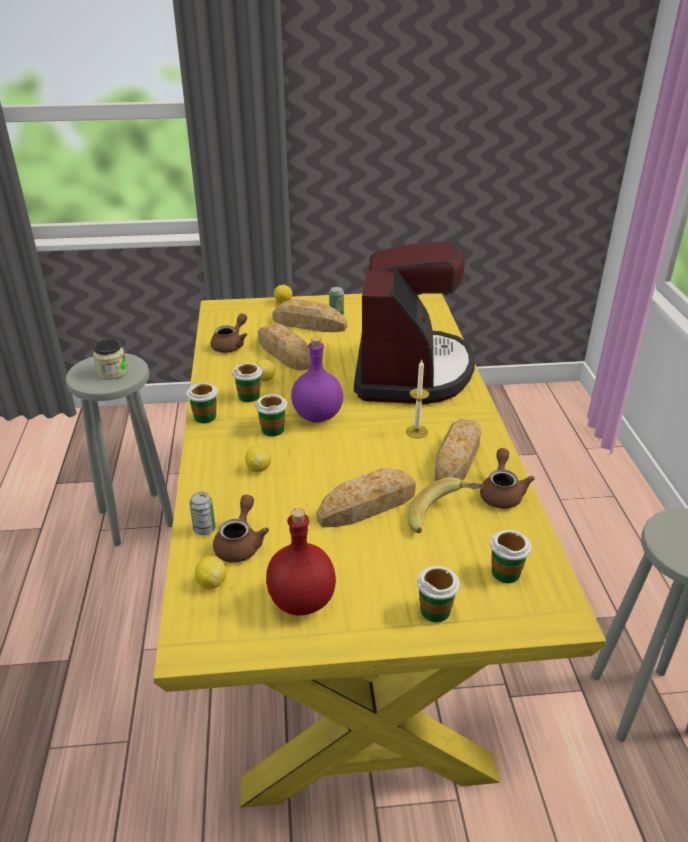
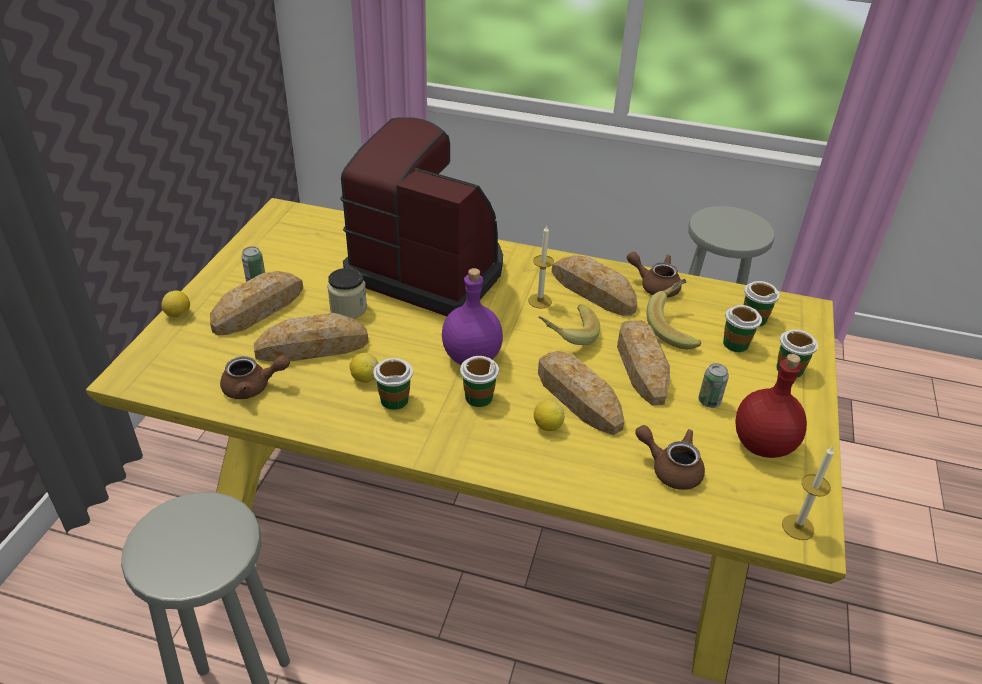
camera: 70 degrees left, 5 degrees up
jar [93,339,127,380] -> jar moved to [328,268,367,319]
cup [187,382,218,423] -> cup moved to [723,305,762,352]
can [189,492,216,535] -> can moved to [698,363,729,408]
lemon [195,556,227,589] -> none
brown teapot [211,313,247,353] -> brown teapot turned 120 degrees clockwise [220,355,290,399]
none -> banana [538,304,600,345]
none -> bread [538,351,625,435]
none -> candle [782,446,834,540]

